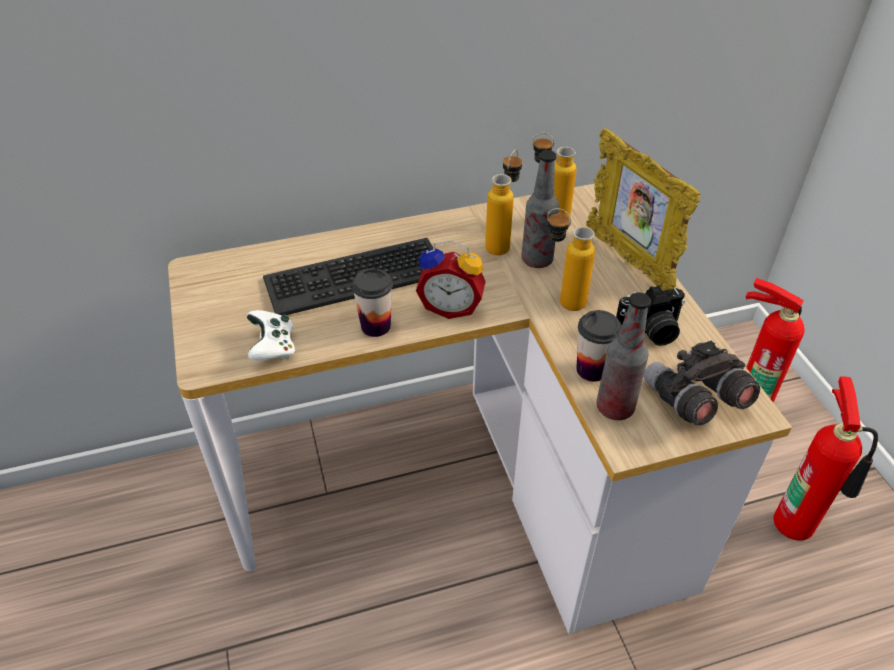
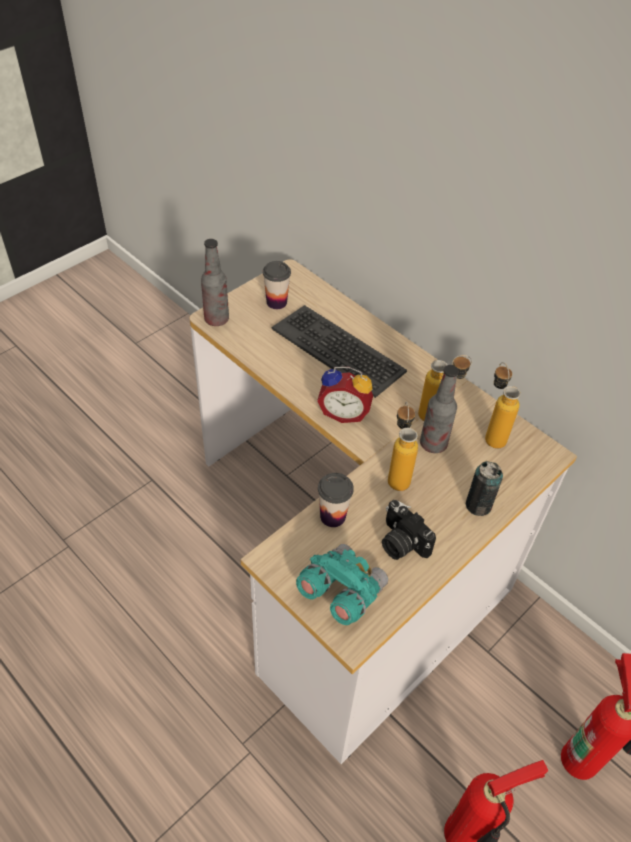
camera: 60 degrees right, 5 degrees up
white game controller [247,310,295,361] -> none
cup [352,268,393,337] -> cup moved to [263,261,291,309]
alarm clock [416,241,486,319] -> alarm clock turned 60 degrees counterclockwise [317,367,373,423]
picture frame [586,128,701,291] -> can [466,461,503,516]
bottle [596,293,651,420] -> bottle moved to [201,239,229,326]
grey binoculars [644,340,760,426] -> turquoise binoculars [296,544,388,625]

